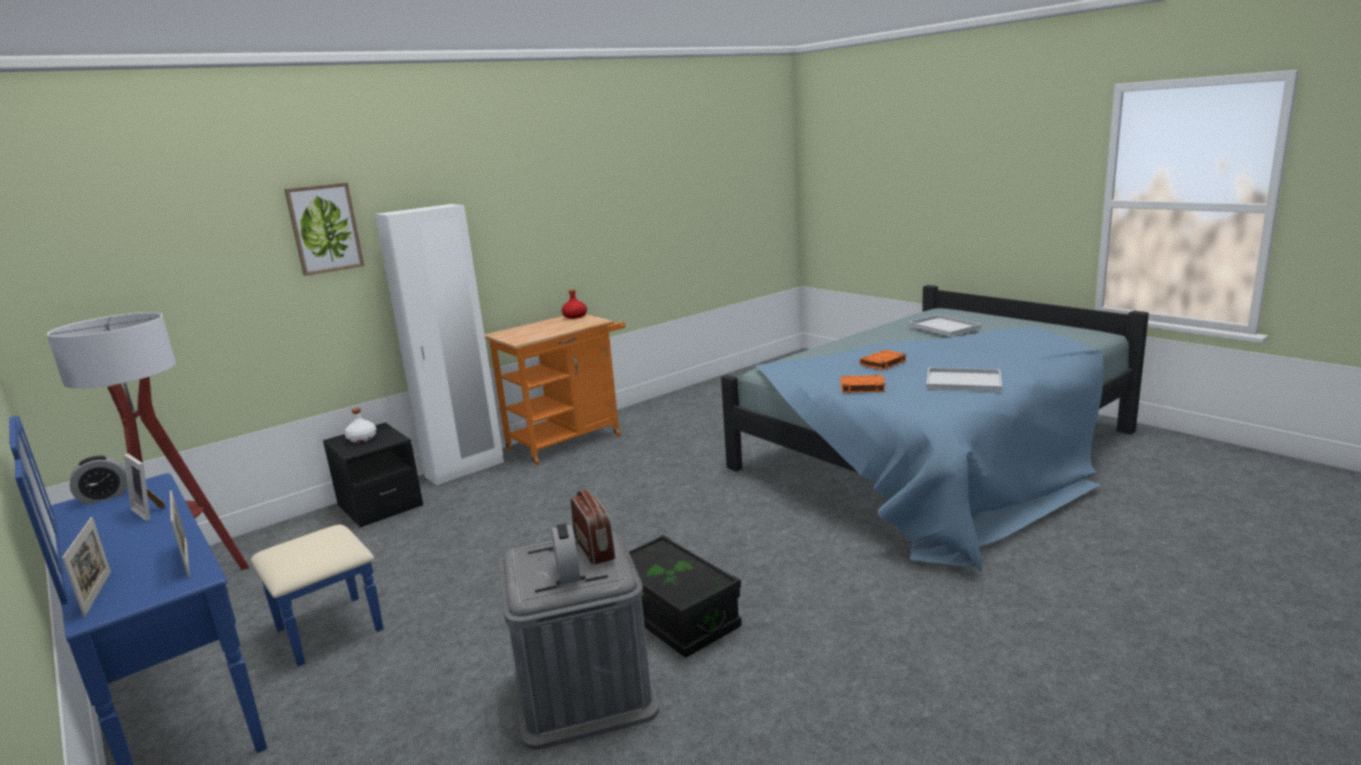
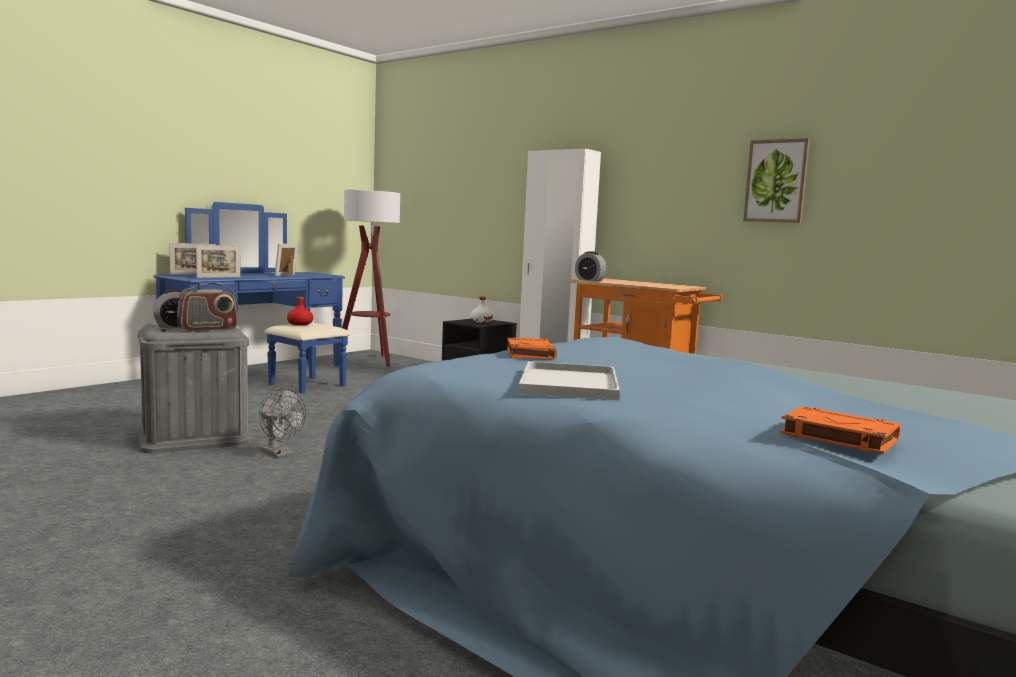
camera: 75 degrees right, 10 degrees down
alarm clock [70,456,128,505] -> alarm clock moved to [575,252,606,281]
picture [284,182,364,276] -> picture moved to [743,138,810,223]
red bottle [562,289,587,319] -> red bottle moved to [287,297,313,325]
black storage box [629,535,742,658] -> grey fan [259,388,306,457]
orange book [859,350,907,370] -> orange book moved to [780,406,900,454]
white tray [908,314,982,336] -> none

